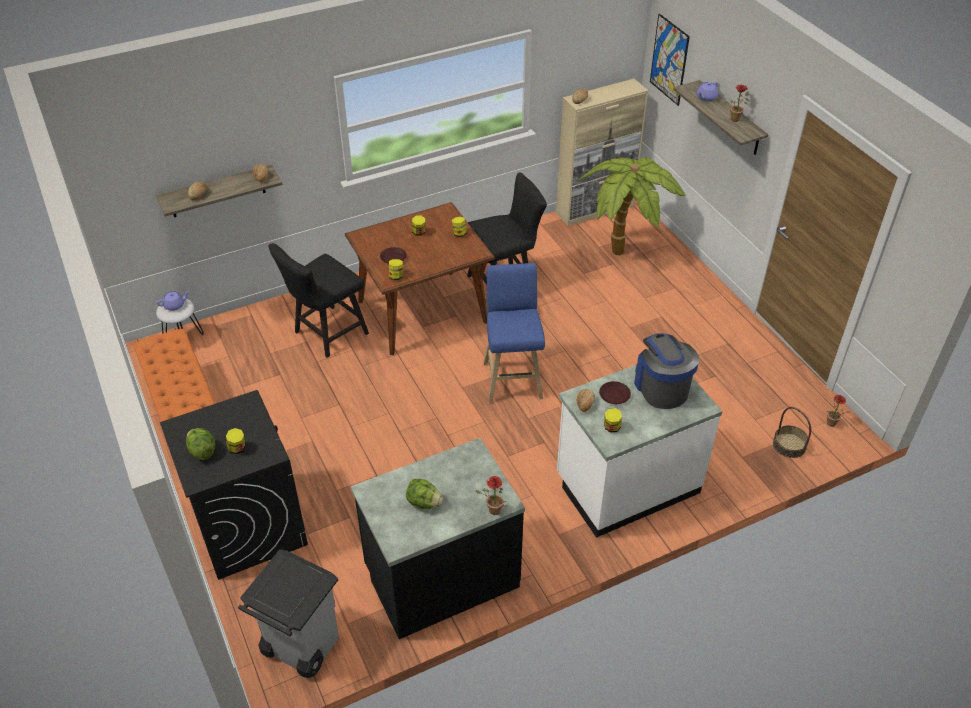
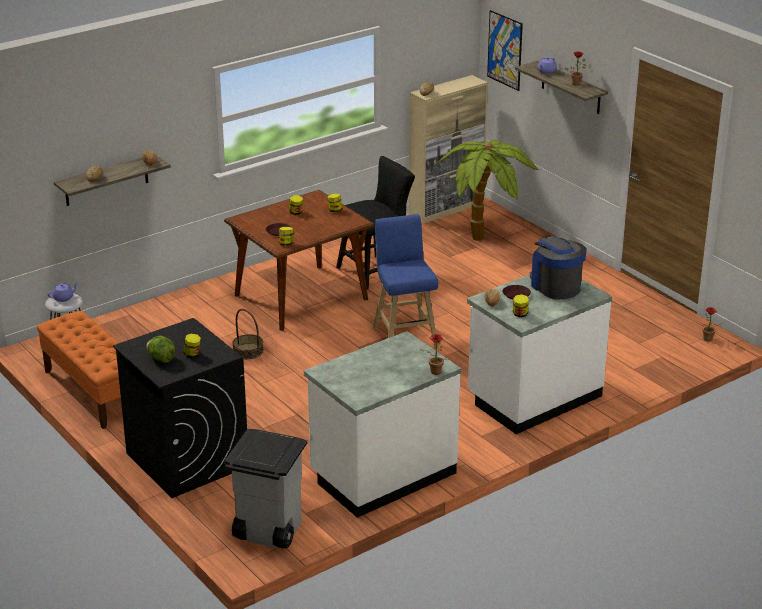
camera: 10 degrees left, 15 degrees down
black chair [268,243,369,358] -> none
black counter [351,438,525,639] -> white counter [304,331,461,518]
lettuce [406,479,443,509] -> none
basket [773,407,811,458] -> basket moved to [232,309,264,359]

